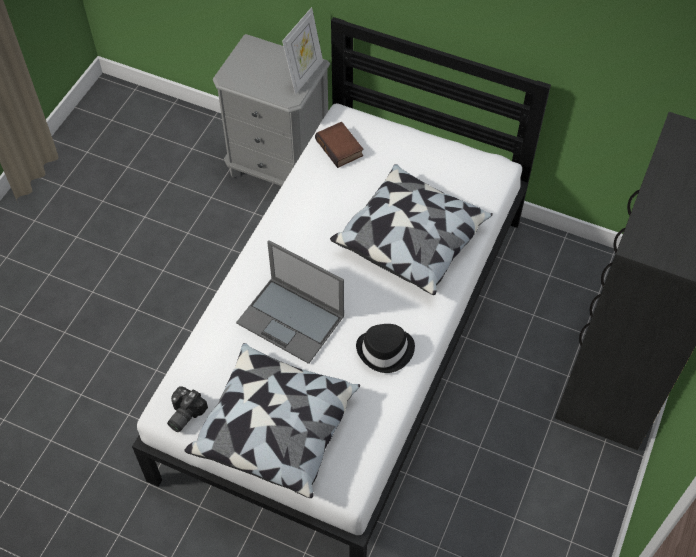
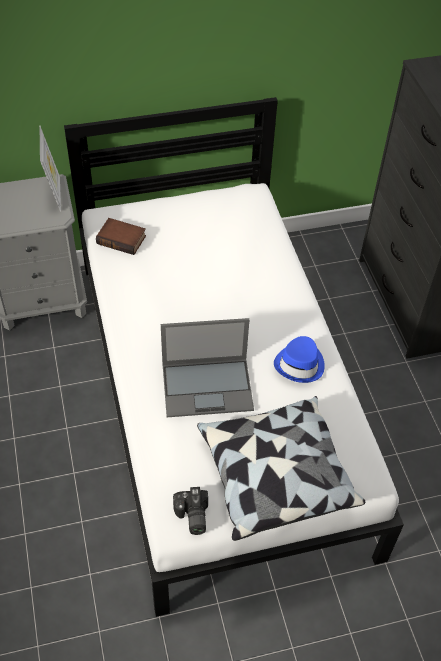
camera: 40 degrees left, 5 degrees down
pillow [330,164,493,295] -> none
black hat [356,324,415,373] -> blue hat [274,336,325,383]

